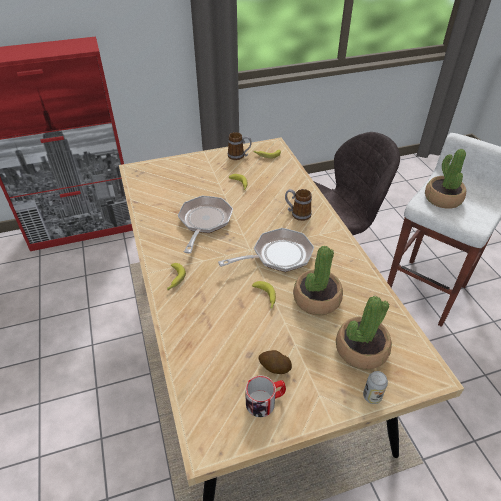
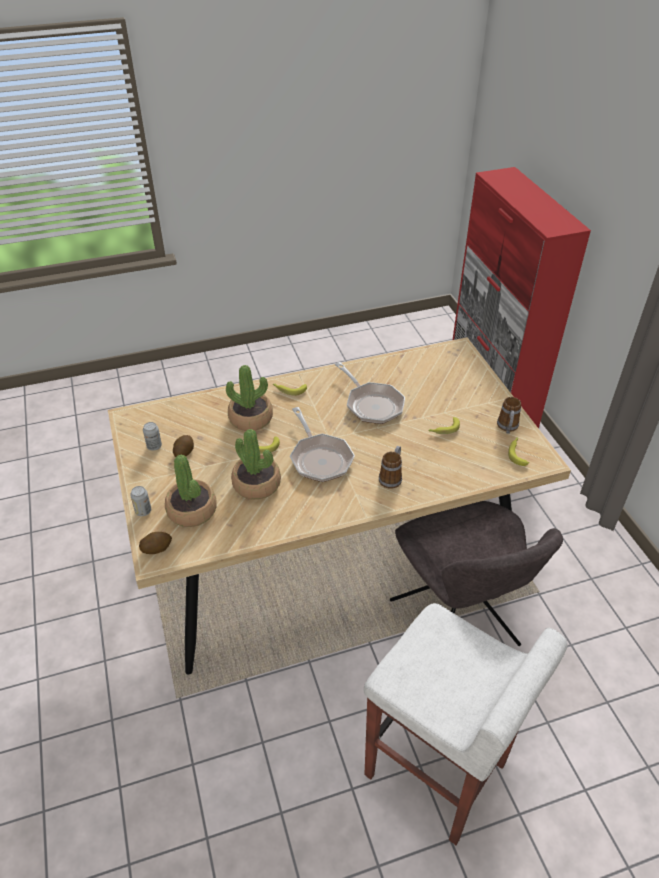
camera: 90 degrees right, 0 degrees up
frying pan [178,196,233,253] -> frying pan turned 45 degrees clockwise [335,362,405,424]
mug [245,375,286,417] -> can [143,422,162,451]
potted plant [425,149,466,209] -> potted plant moved to [226,365,273,431]
none -> potato [139,532,172,554]

